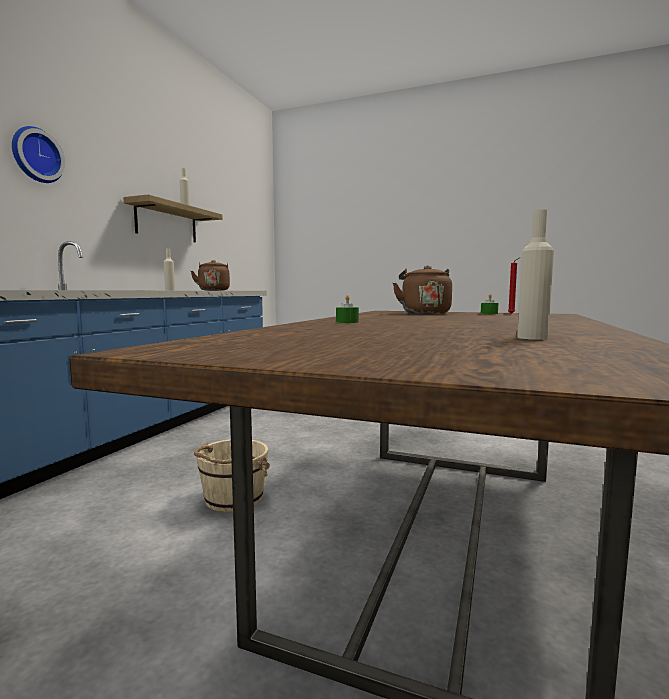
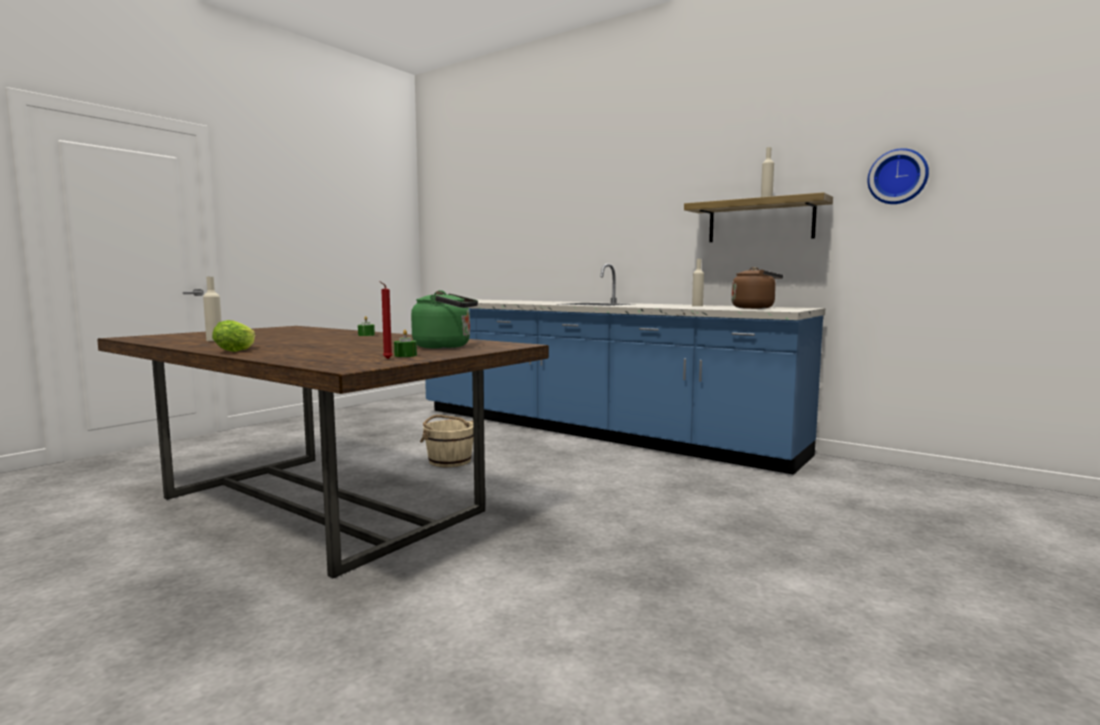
camera: 105 degrees right, 0 degrees up
wall clock [12,126,65,183] -> wall clock moved to [867,148,929,204]
brown kettle [393,265,452,314] -> green kettle [411,290,478,349]
none -> lettuce [212,320,255,352]

